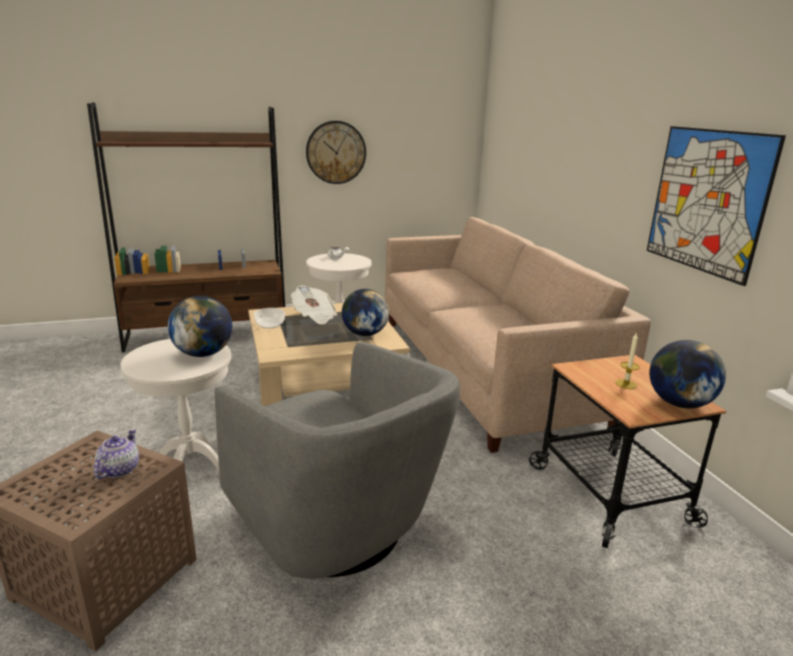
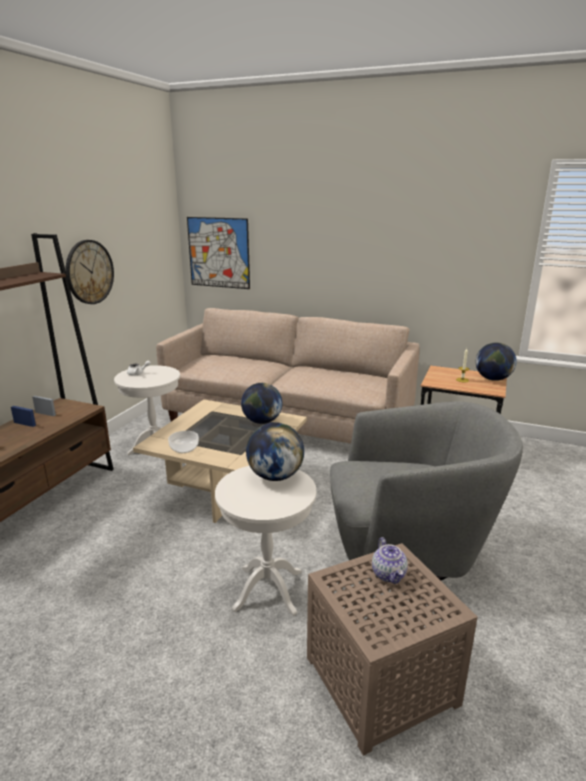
camera: 50 degrees left, 0 degrees up
teapot [94,429,139,479] -> teapot turned 150 degrees counterclockwise [372,537,408,584]
newspaper [291,286,338,325] -> none
picture [647,126,786,286] -> picture moved to [187,217,250,289]

